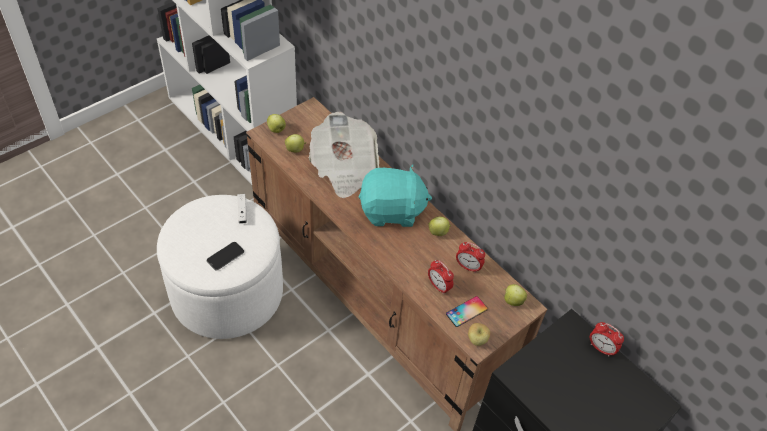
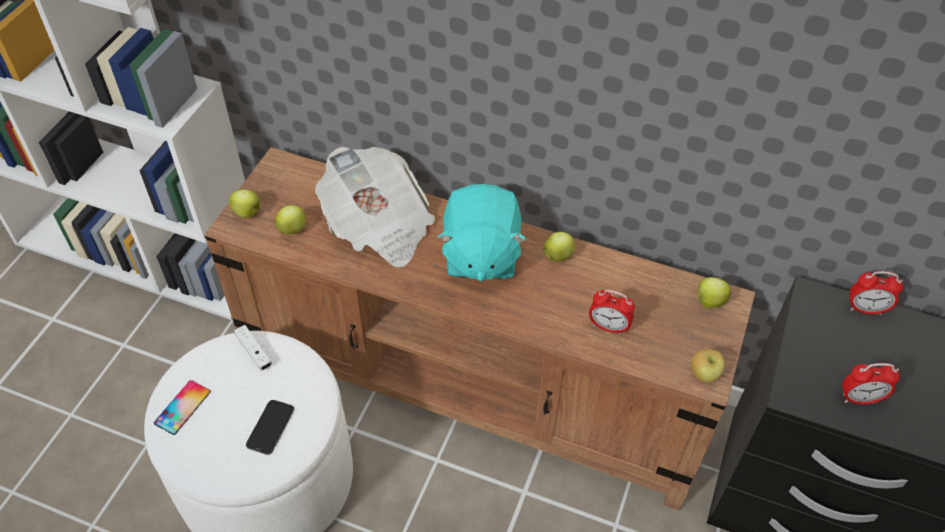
camera: 25 degrees left, 0 degrees up
turquoise plush toy [359,165,432,227] -> turquoise plush toy turned 120 degrees clockwise [438,184,527,281]
phone [446,296,488,327] -> phone moved to [154,380,211,435]
alarm clock [456,242,485,273] -> alarm clock moved to [842,363,900,404]

